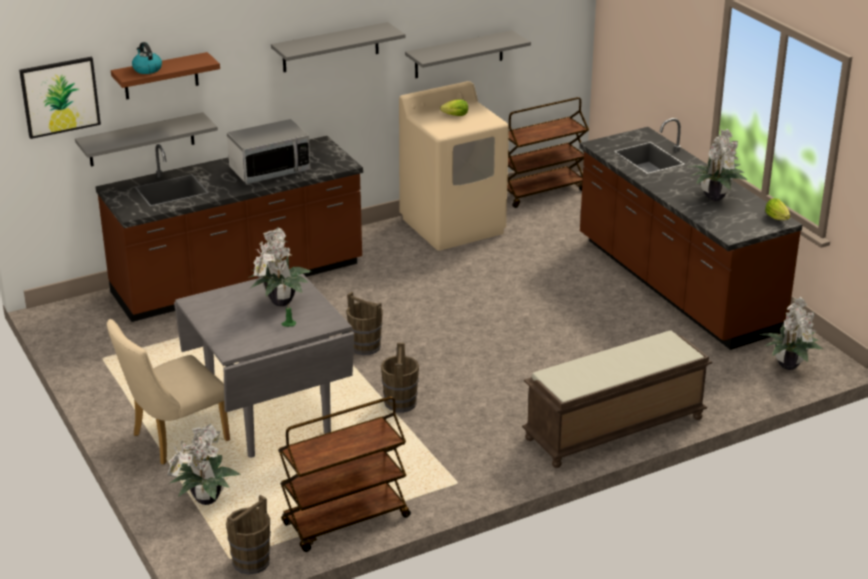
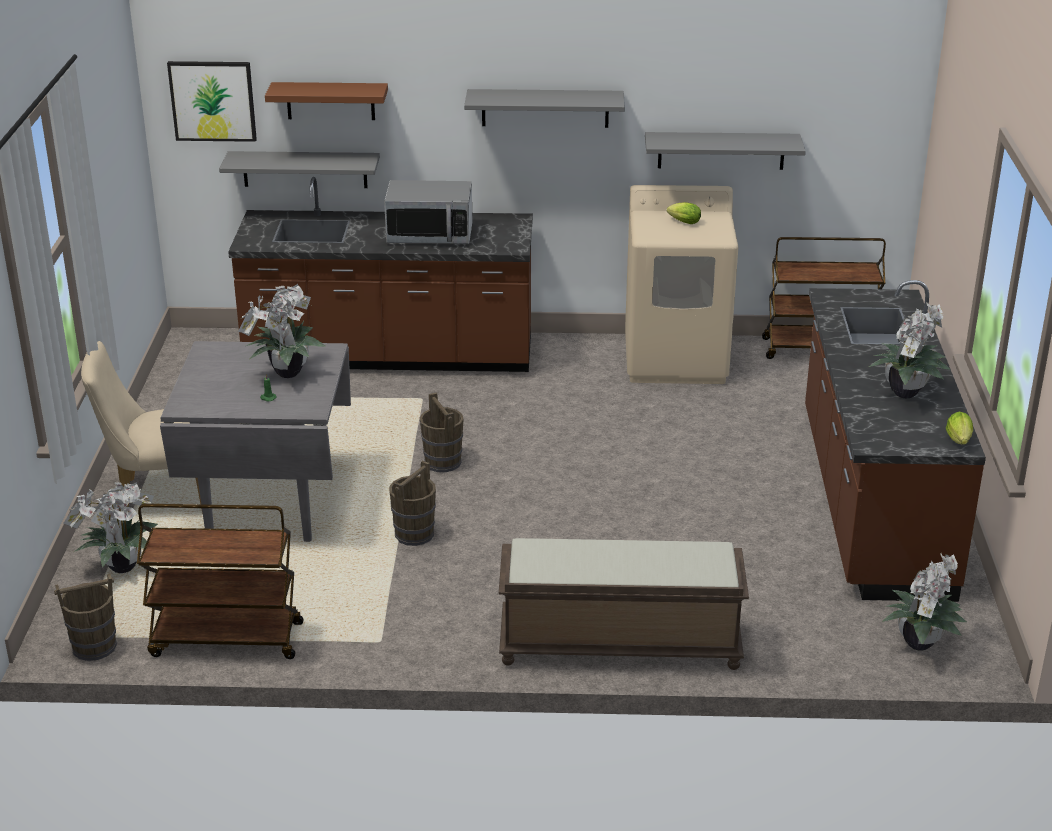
camera: 30 degrees right, 0 degrees up
kettle [132,42,162,74] -> none

